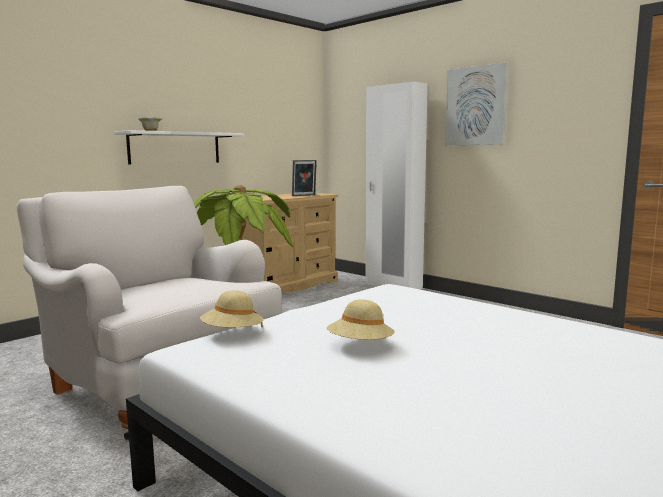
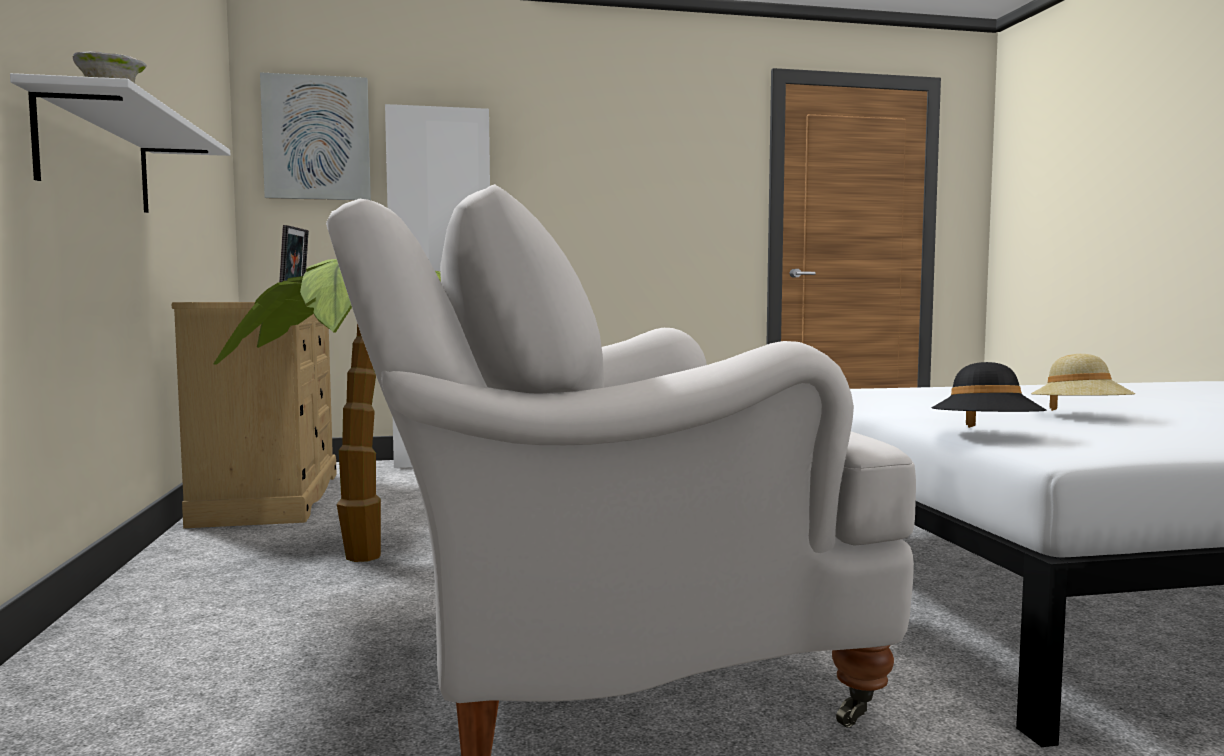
camera: 55 degrees left, 5 degrees down
beige hat [200,290,263,328] -> black hat [931,362,1046,428]
picture [445,62,508,145] -> picture moved to [260,72,371,200]

